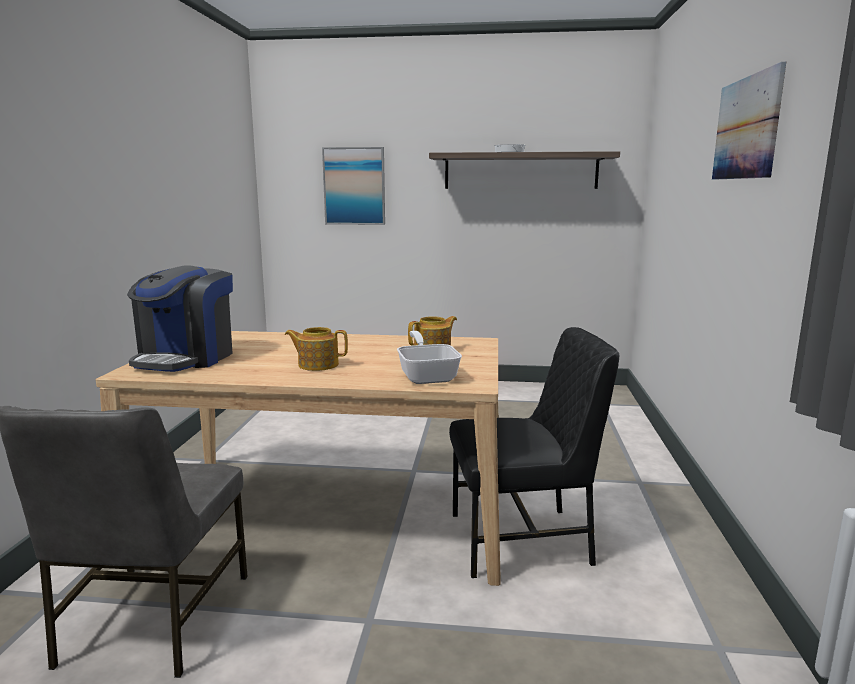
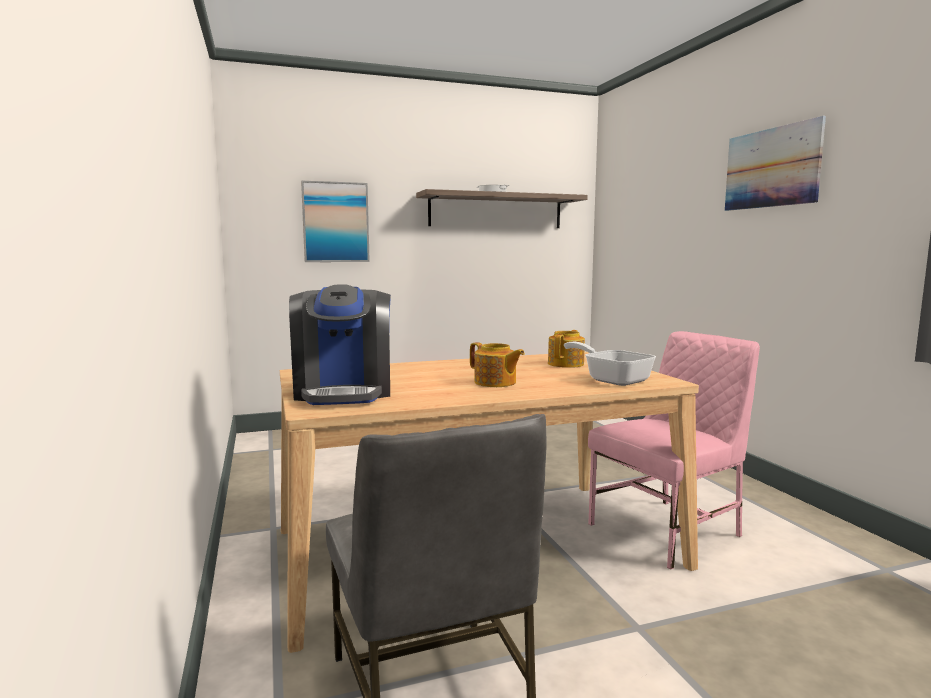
camera: 25 degrees left, 5 degrees down
teapot [285,327,348,371] -> teapot turned 120 degrees counterclockwise [470,342,525,387]
black chair [449,327,619,578] -> pink chair [588,331,760,570]

